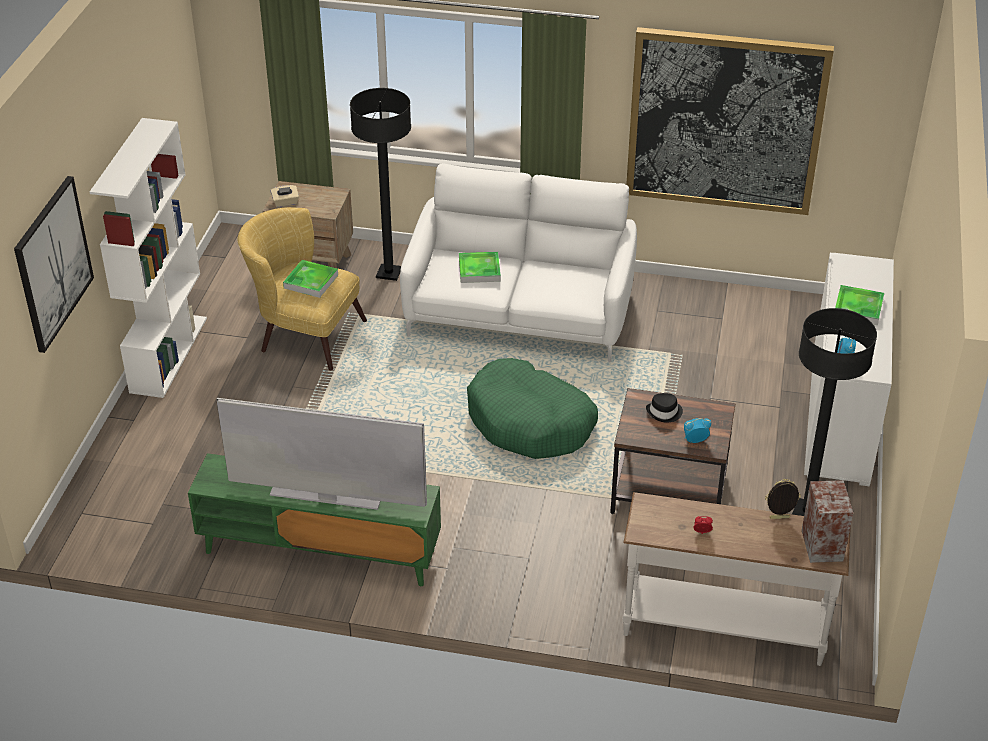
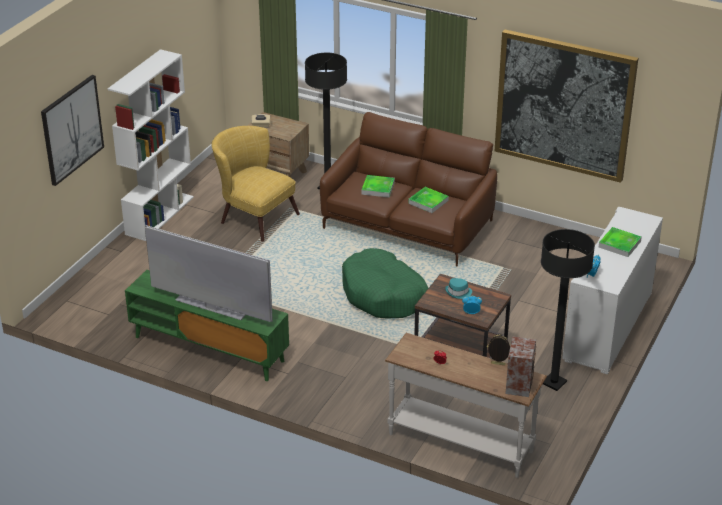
camera: 15 degrees right, 5 degrees down
tray [283,260,338,298] -> tray moved to [408,187,449,213]
white sofa [400,163,637,363] -> brown sofa [320,112,497,267]
black hat [646,393,683,423] -> turquoise hat [445,278,472,299]

